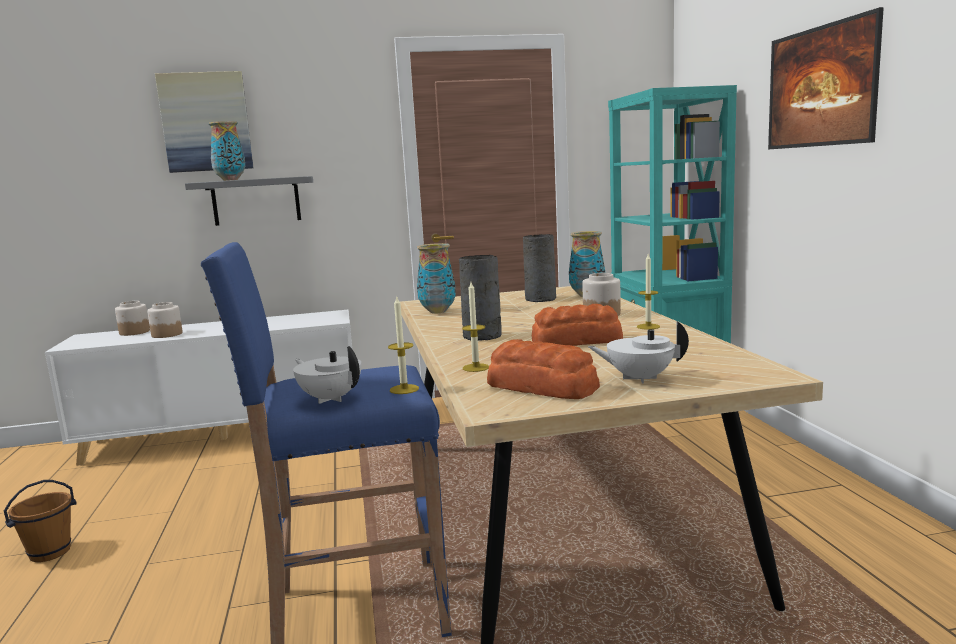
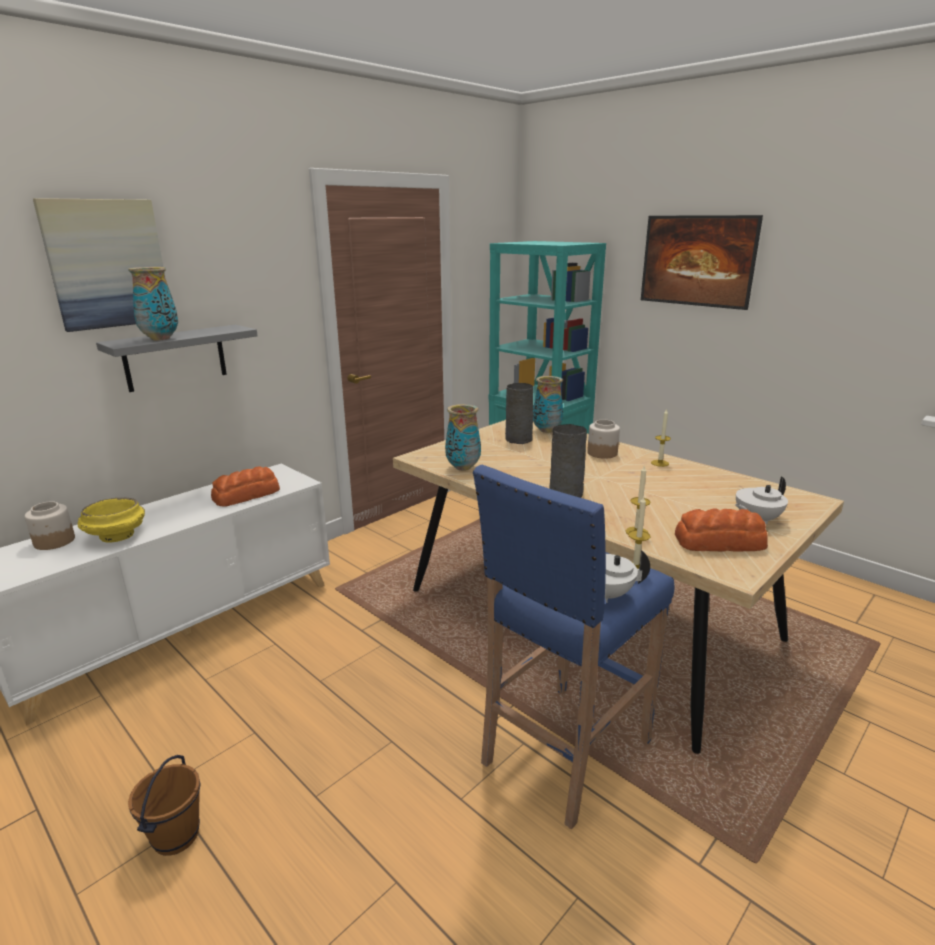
camera: 35 degrees left, 10 degrees up
jar [147,302,183,338] -> yellow bowl [78,498,145,542]
bread [532,304,623,346] -> bread moved to [211,466,280,507]

